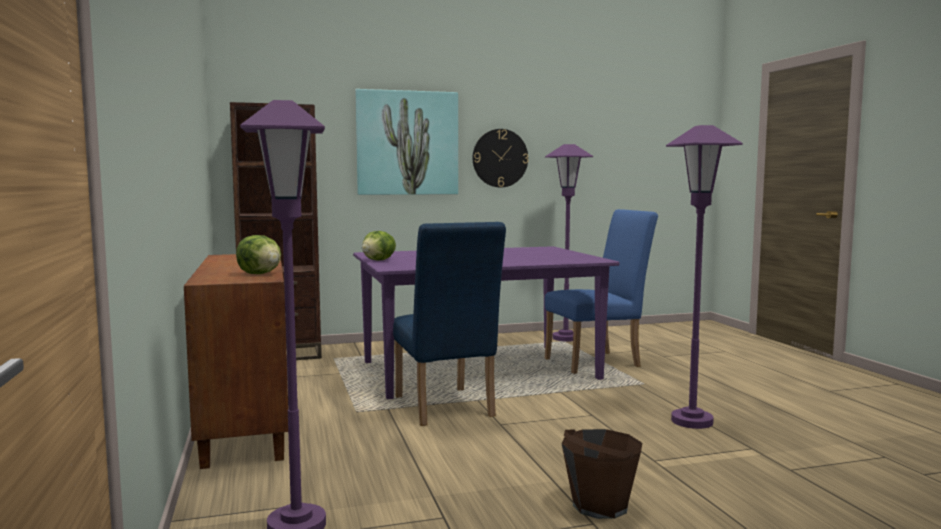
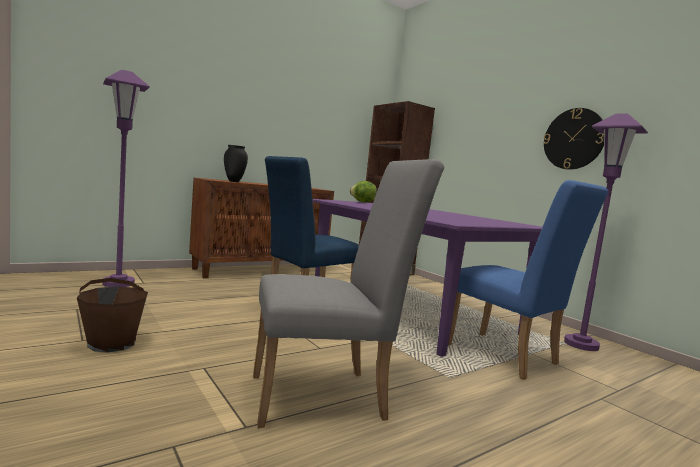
camera: 70 degrees right, 0 degrees up
lettuce [236,235,281,274] -> black vase [224,145,248,182]
picture [356,89,458,195] -> none
purple floor lamp [666,125,743,429] -> grey chair [253,159,444,428]

